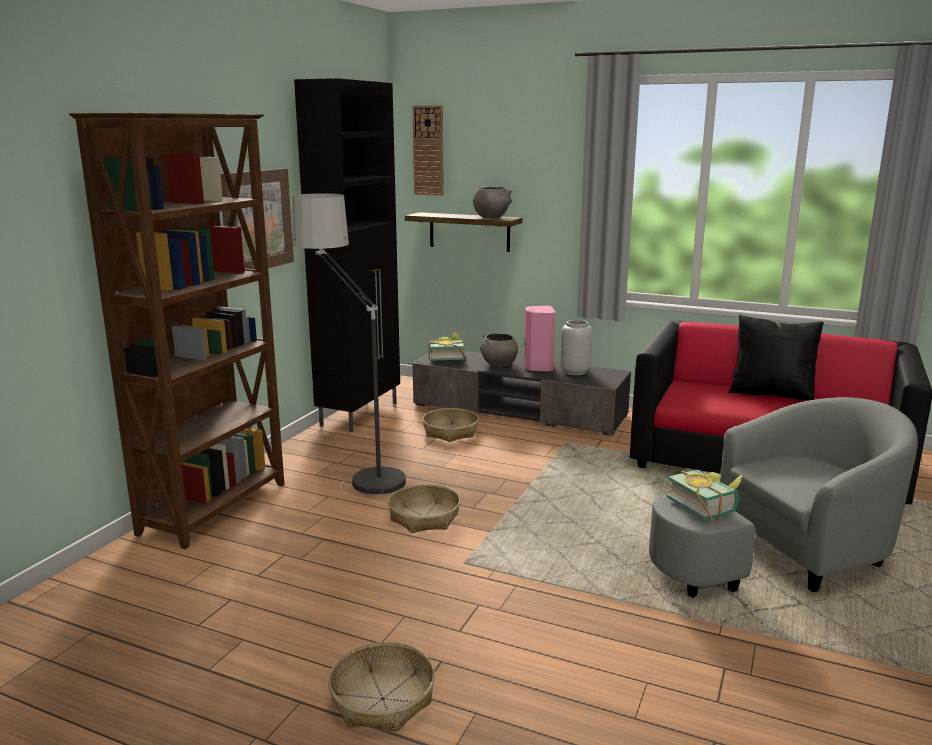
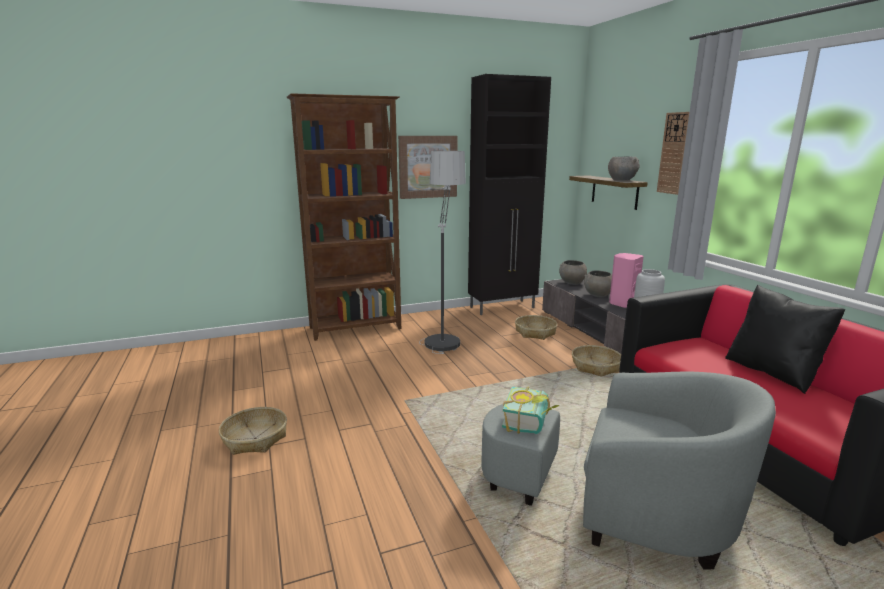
camera: 45 degrees right, 0 degrees up
basket [388,484,461,533] -> basket moved to [572,345,621,377]
wall clock [412,105,444,196] -> wall clock moved to [657,112,689,195]
book [428,332,465,361] -> grey bowl [559,260,587,285]

